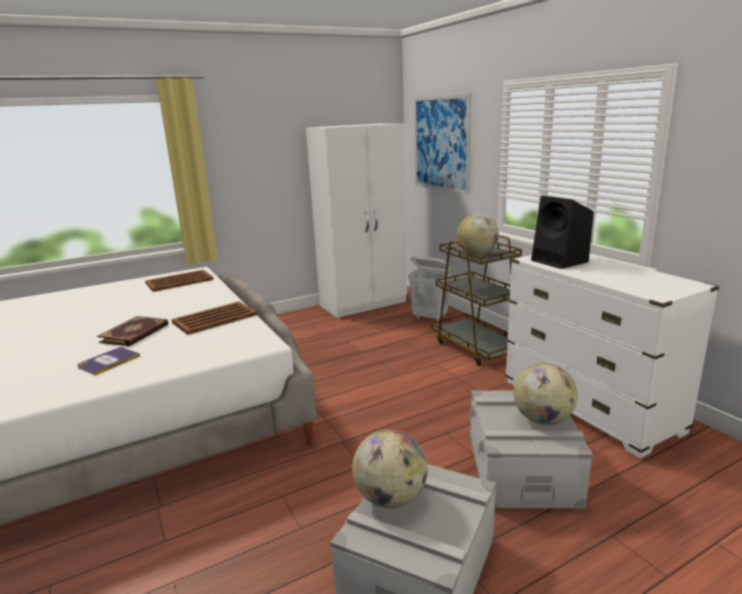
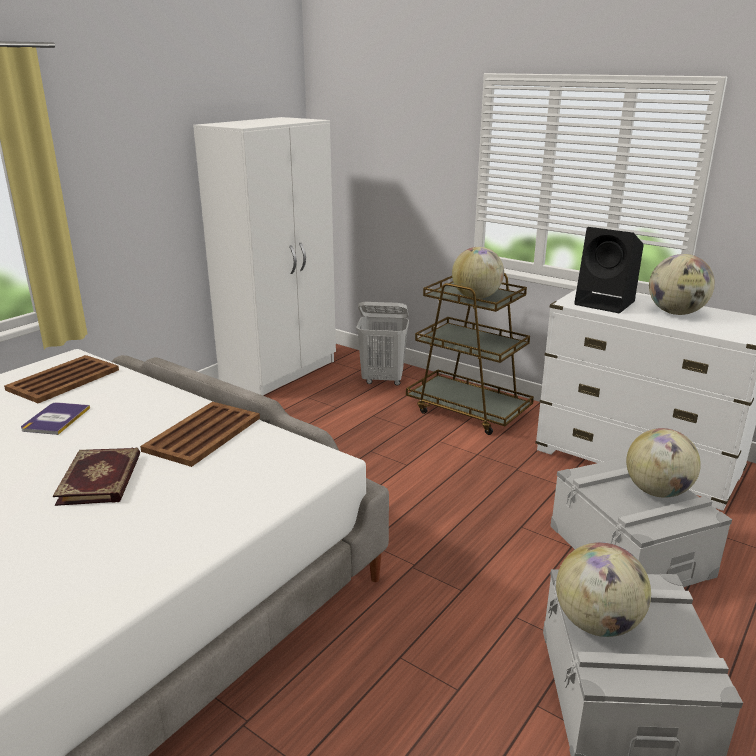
camera: 25 degrees left, 5 degrees up
book [77,347,140,375] -> book moved to [21,402,90,435]
picture [414,93,471,194] -> none
none -> globe [649,254,715,315]

